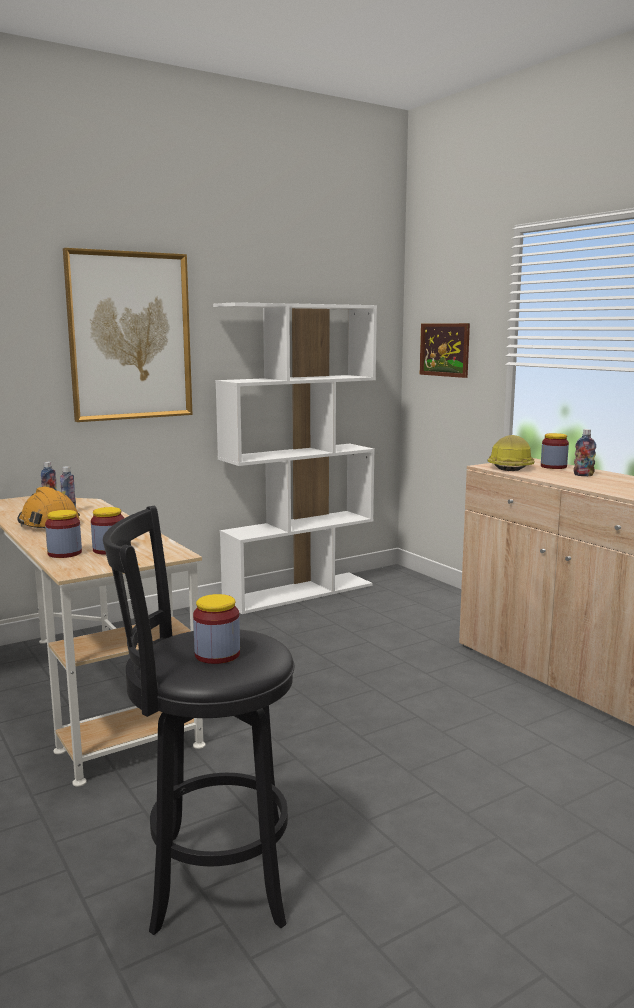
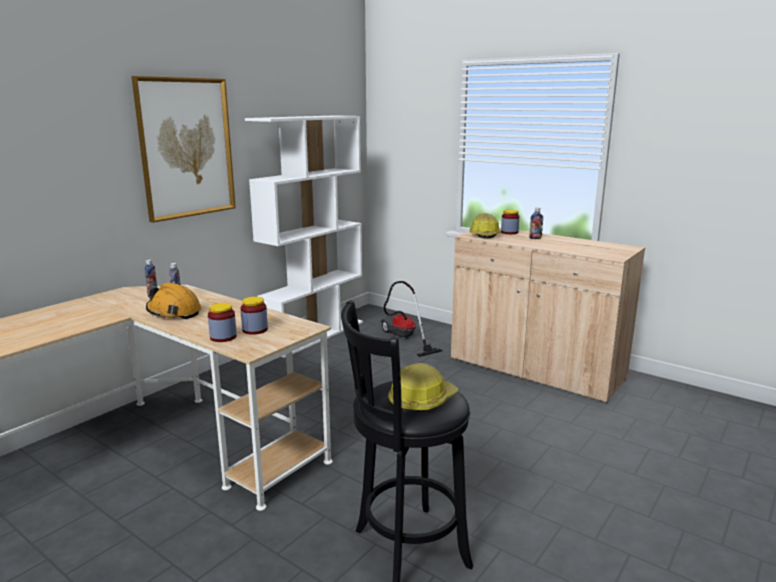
camera: 20 degrees left, 5 degrees up
jar [193,594,240,664] -> hard hat [388,363,458,413]
picture [420,323,470,378] -> none
none -> vacuum cleaner [381,281,443,357]

